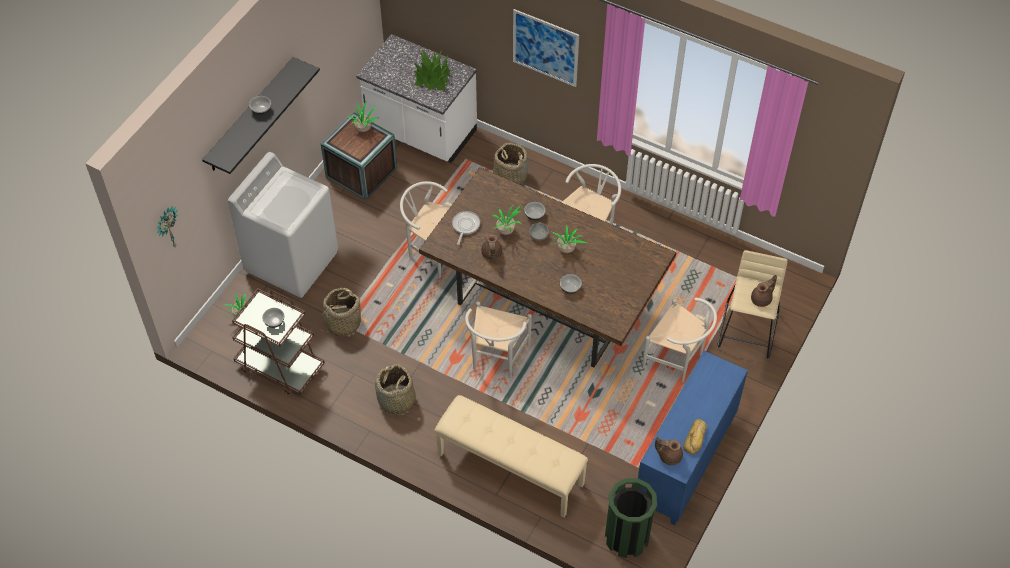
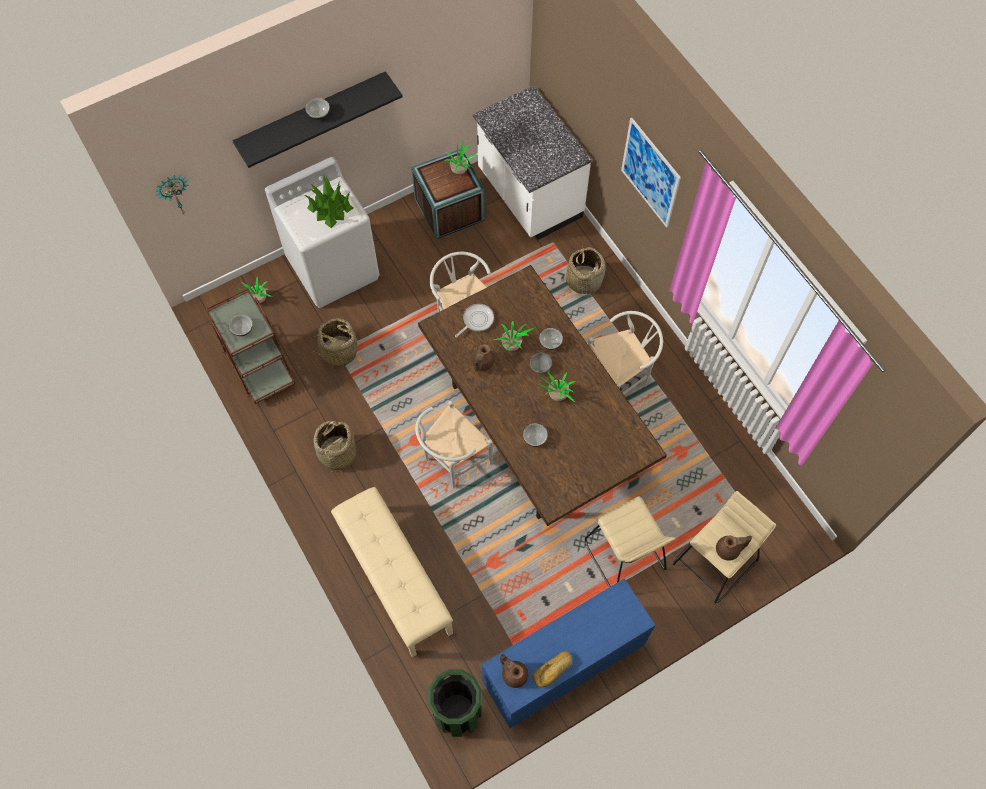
camera: 30 degrees right, 10 degrees up
potted plant [414,49,450,91] -> potted plant moved to [304,174,353,228]
white chair [642,298,717,382] -> beige stool [585,496,675,587]

